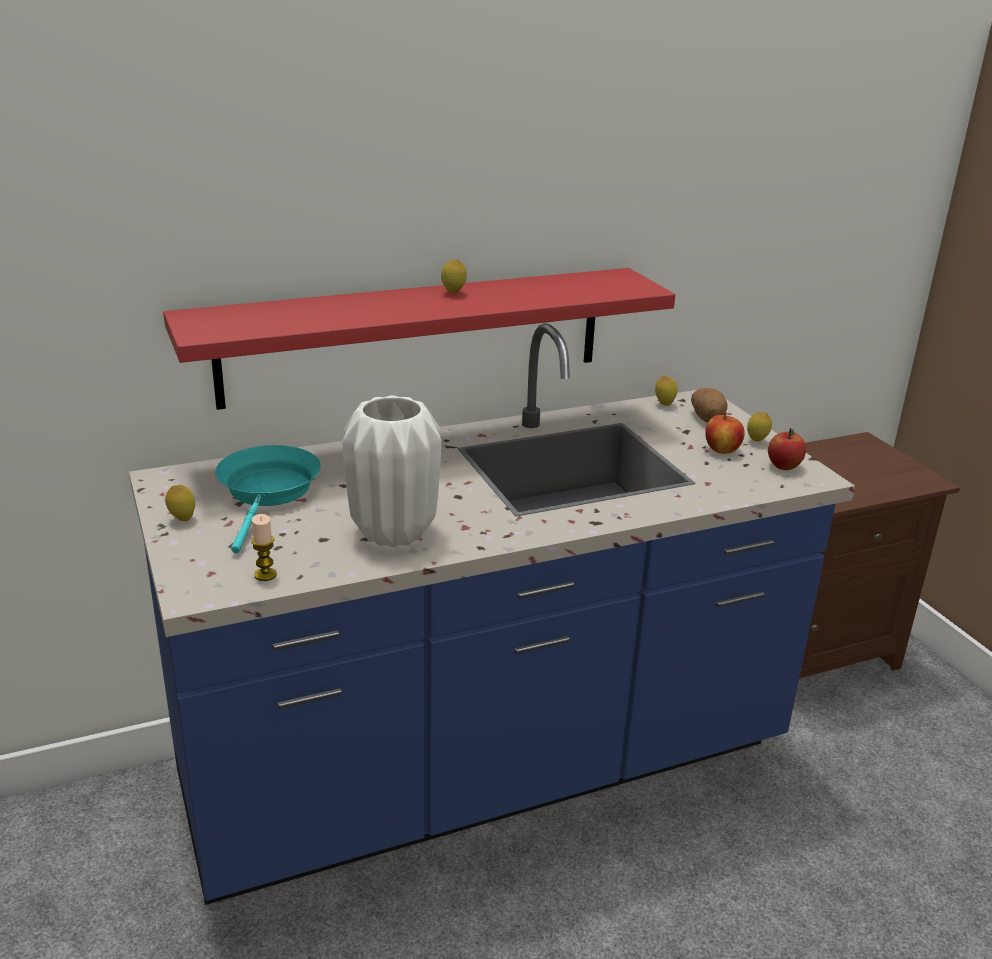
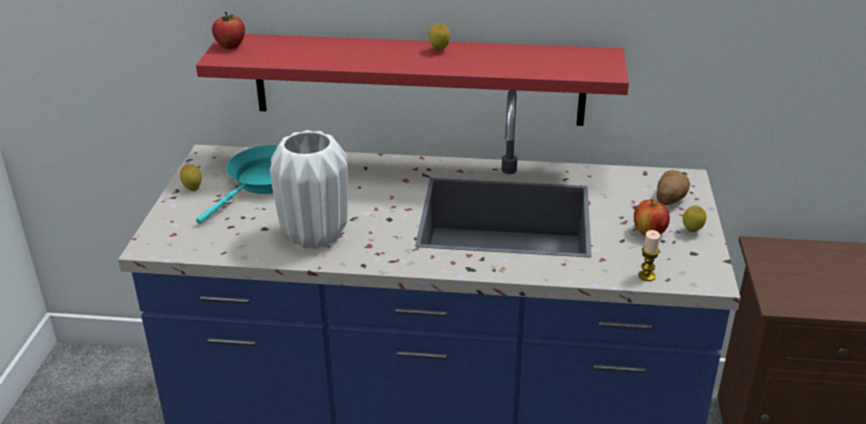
camera: 30 degrees right, 5 degrees up
candle [251,514,277,581] -> candle moved to [638,230,660,281]
lemon [655,376,677,406] -> none
apple [768,428,806,470] -> apple moved to [212,12,245,49]

